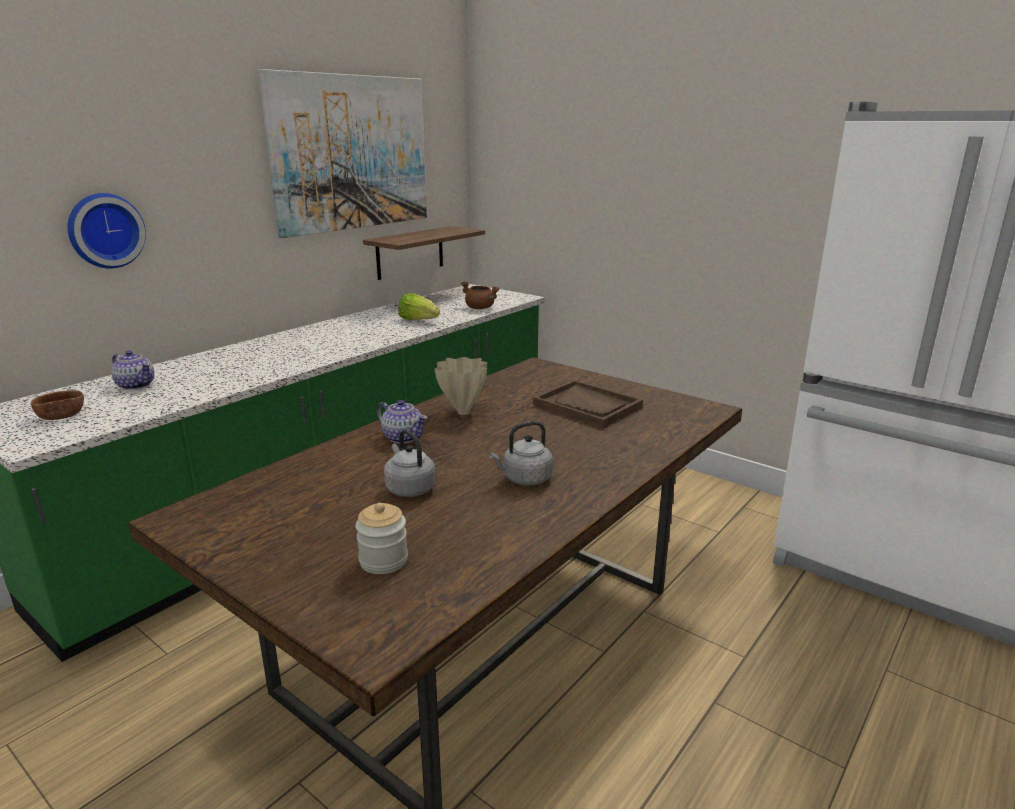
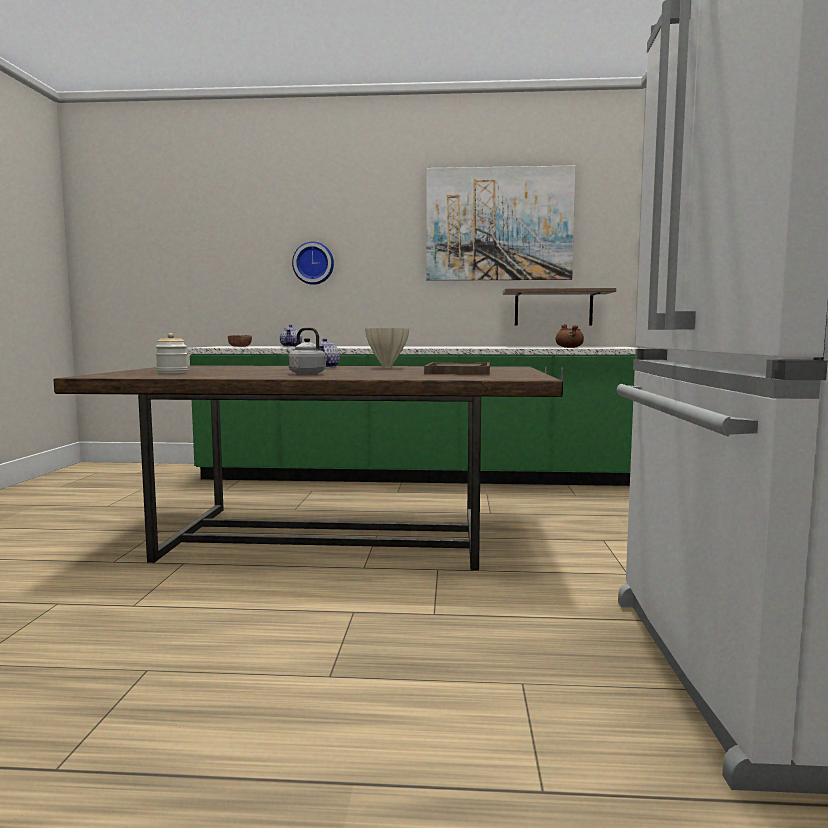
camera: 55 degrees right, 15 degrees down
grey kettle [384,430,436,497] -> none
lettuce [399,293,440,320] -> none

